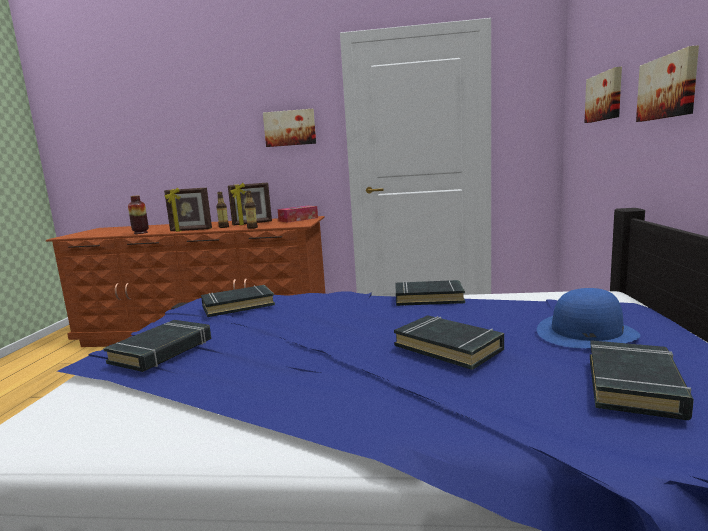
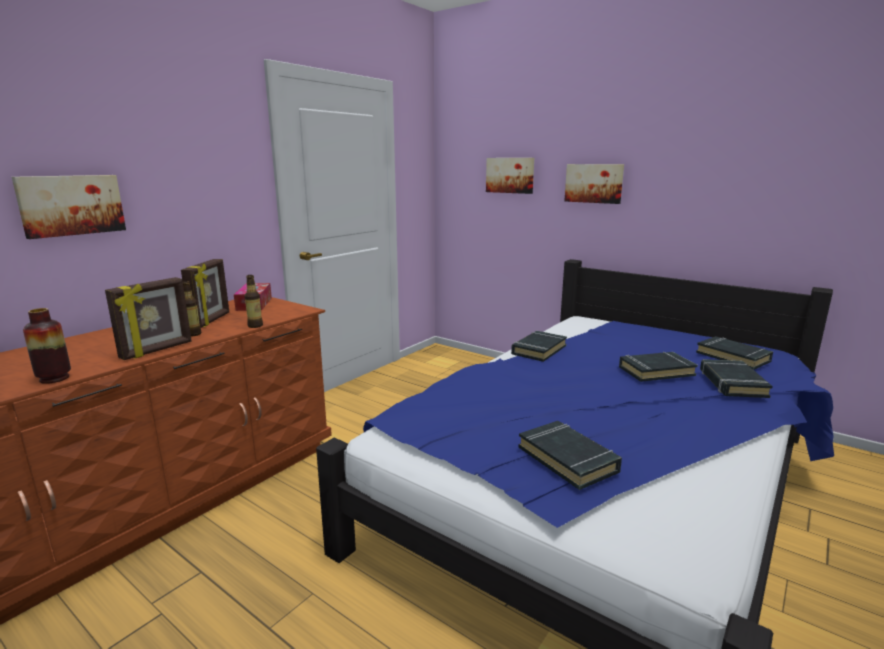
camera: 60 degrees left, 5 degrees up
black book [201,285,275,317] -> black book moved to [700,359,773,398]
picture [263,109,316,147] -> picture moved to [12,175,126,239]
blue hat [537,288,640,348] -> none

